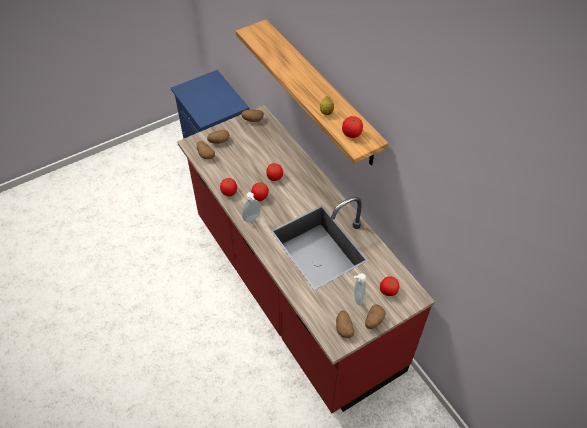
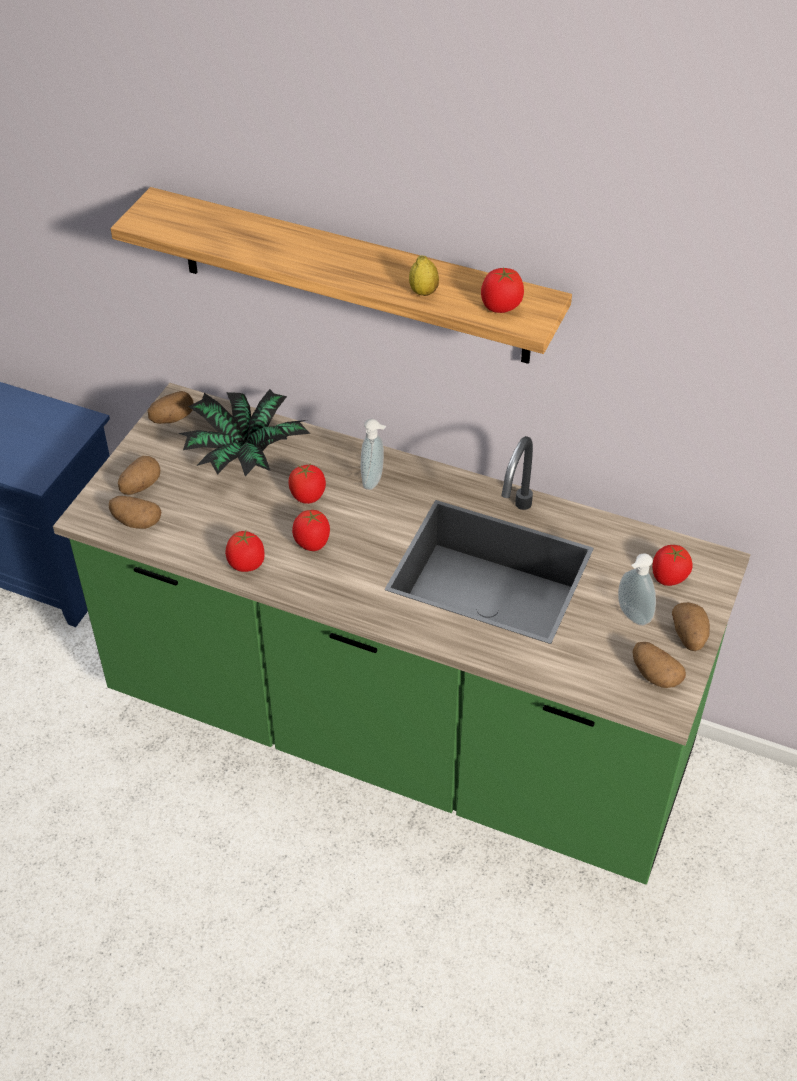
camera: 35 degrees left, 5 degrees down
red counter [177,105,435,413] -> green counter [53,383,751,884]
soap dispenser [242,192,261,222] -> soap dispenser moved to [361,419,386,490]
none -> potted plant [178,389,310,476]

